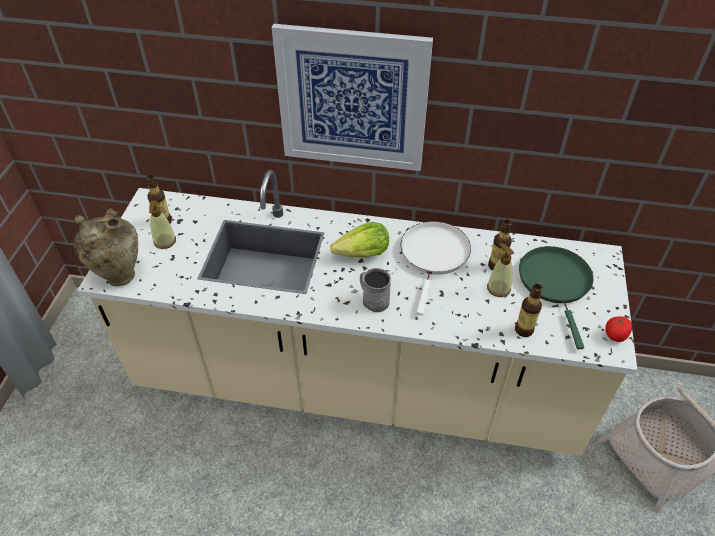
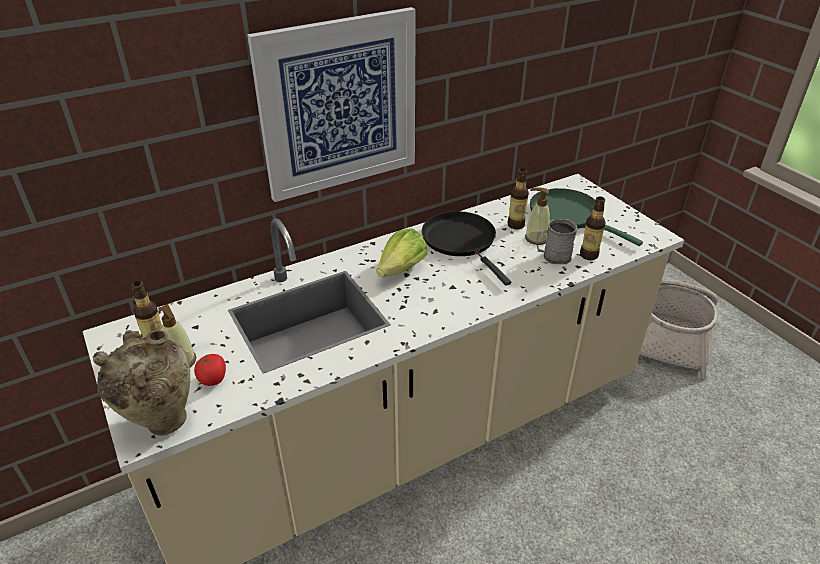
camera: 40 degrees left, 10 degrees down
grey mug [360,268,391,312] -> grey mug moved to [536,219,578,264]
white frying pan [400,221,471,315] -> black frying pan [422,211,511,286]
tomato [605,316,632,342] -> tomato moved to [194,354,226,386]

